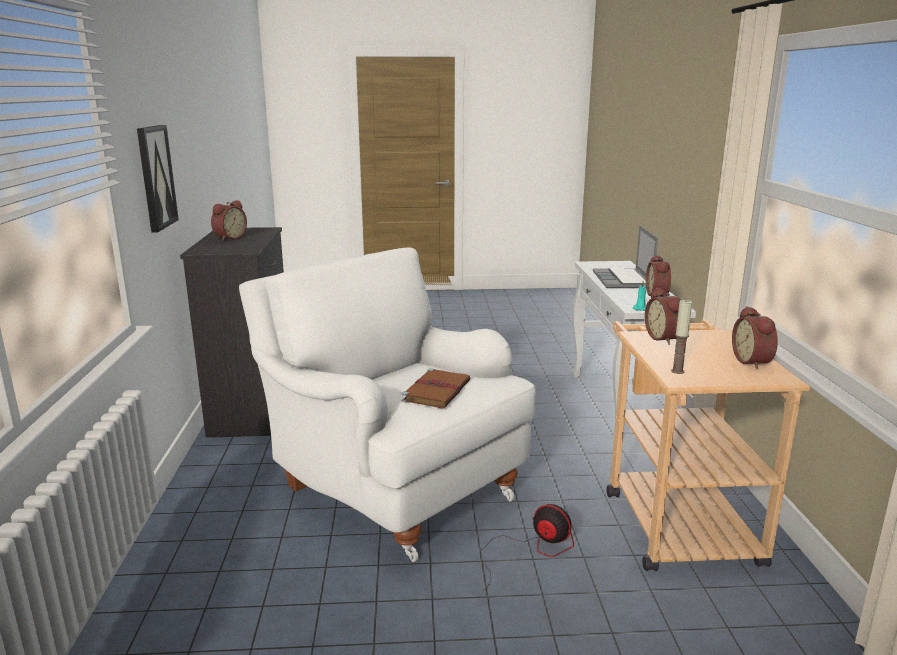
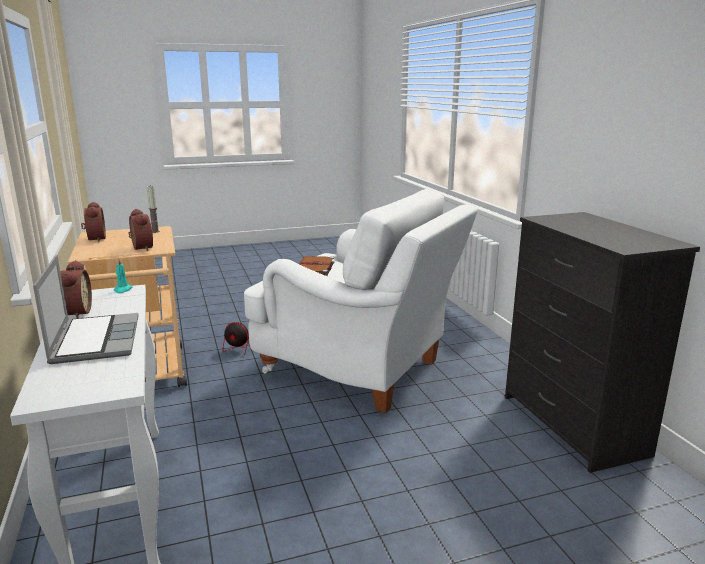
camera: 165 degrees right, 0 degrees up
picture [137,125,179,233] -> none
alarm clock [211,200,247,241] -> none

